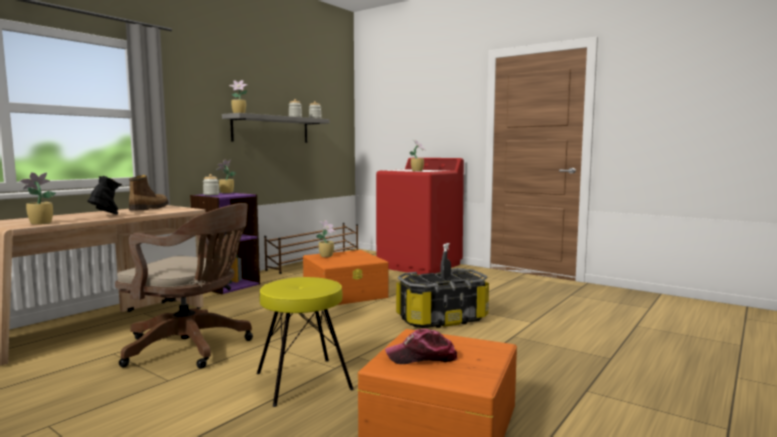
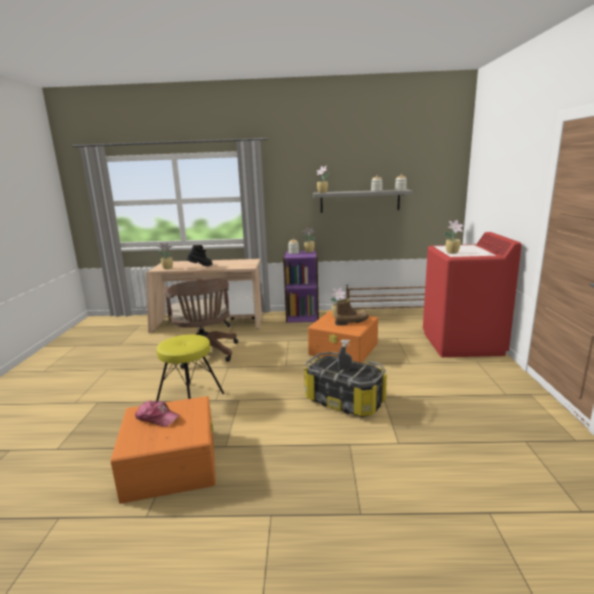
camera: 55 degrees right, 10 degrees up
boot [129,175,169,211] -> boot moved to [335,299,369,326]
cap [385,329,458,364] -> cap turned 150 degrees clockwise [135,401,180,427]

